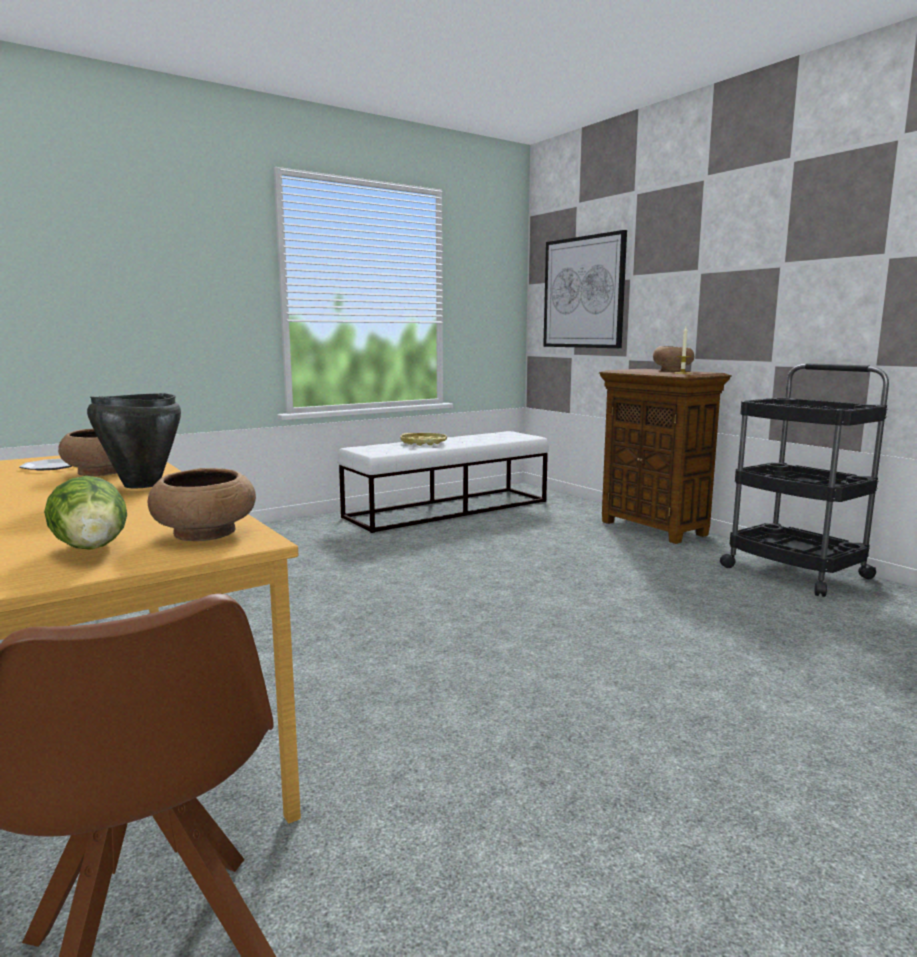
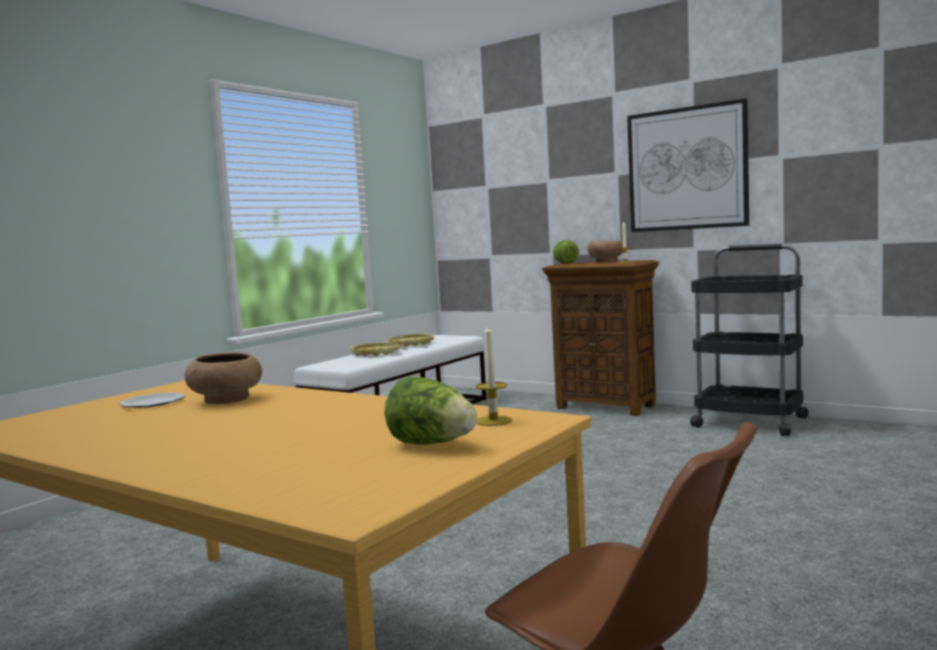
camera: 20 degrees left, 5 degrees down
black cooking pot [87,393,181,489] -> none
brown bowl [147,468,256,541] -> candle [476,324,512,426]
picture [543,230,627,348] -> picture moved to [627,98,749,232]
none -> yellow tray [389,334,434,347]
none -> lettuce [553,240,579,264]

